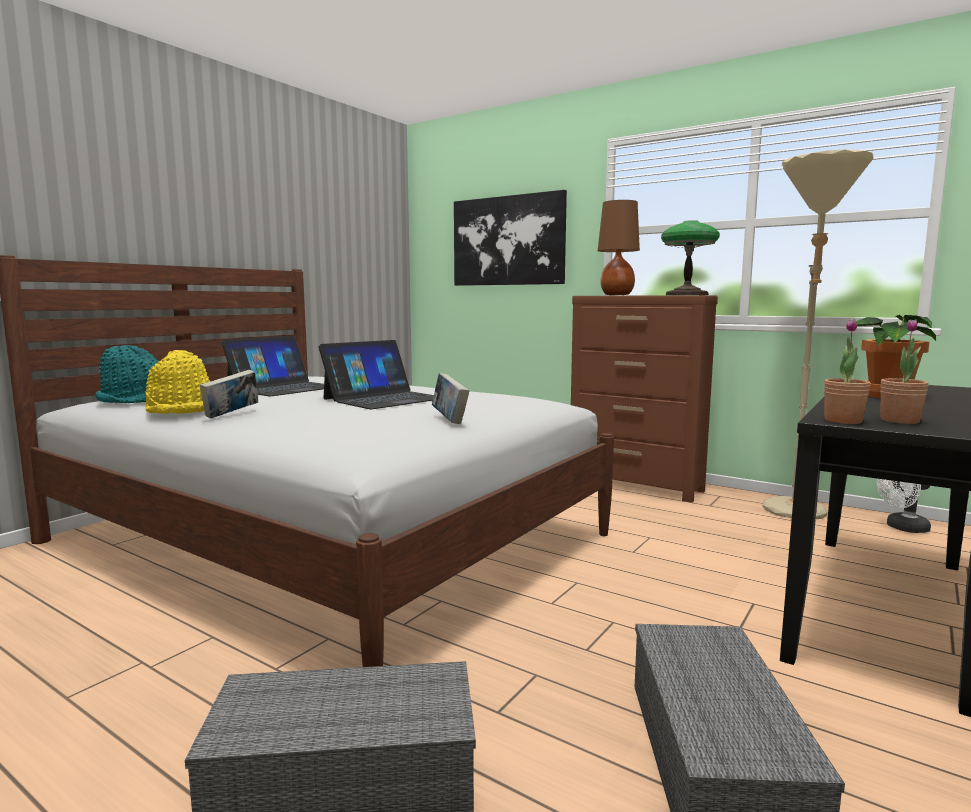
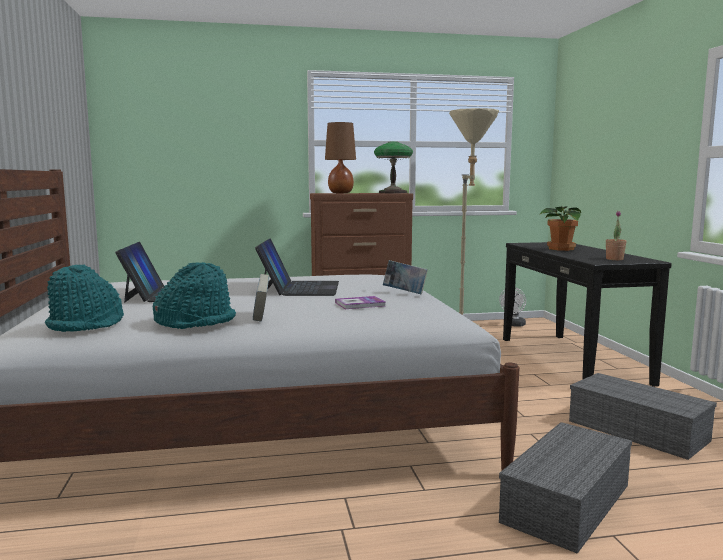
camera: 45 degrees left, 0 degrees up
yellow hat [145,350,210,414] -> turquoise hat [153,262,236,329]
picture [454,190,567,286] -> none
potted plant [824,319,871,424] -> none
none -> book [335,296,386,309]

